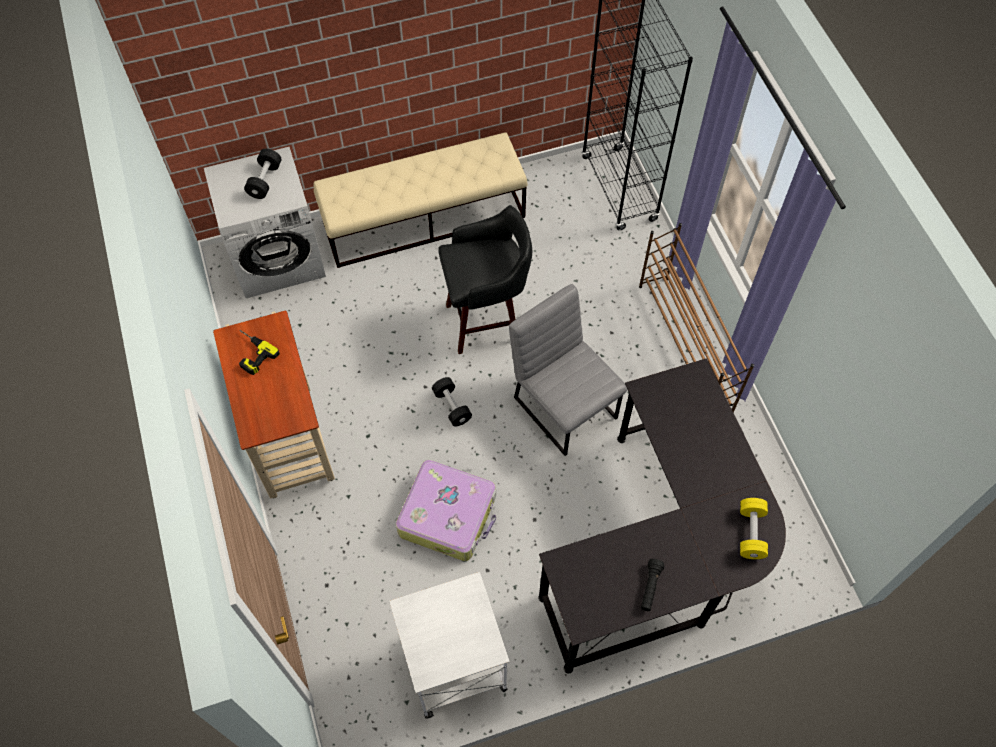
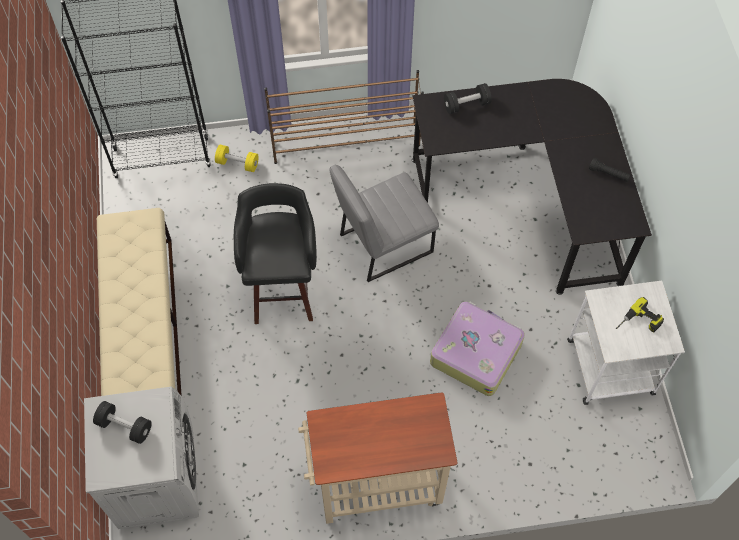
camera: 80 degrees left, 0 degrees up
power drill [239,330,280,375] -> power drill moved to [616,297,664,333]
black dumbbell [432,377,472,426] -> black dumbbell moved to [444,83,492,114]
yellow dumbbell [740,498,768,559] -> yellow dumbbell moved to [215,145,259,172]

